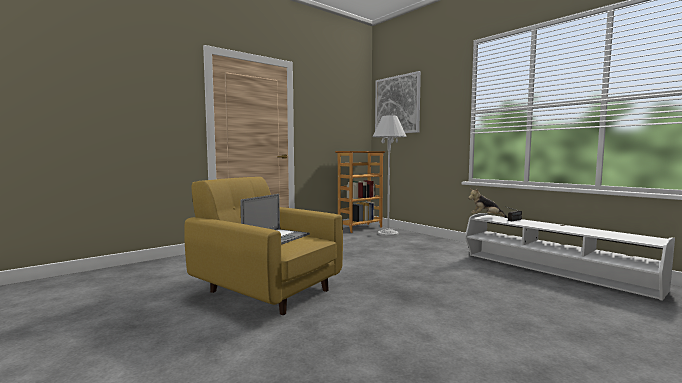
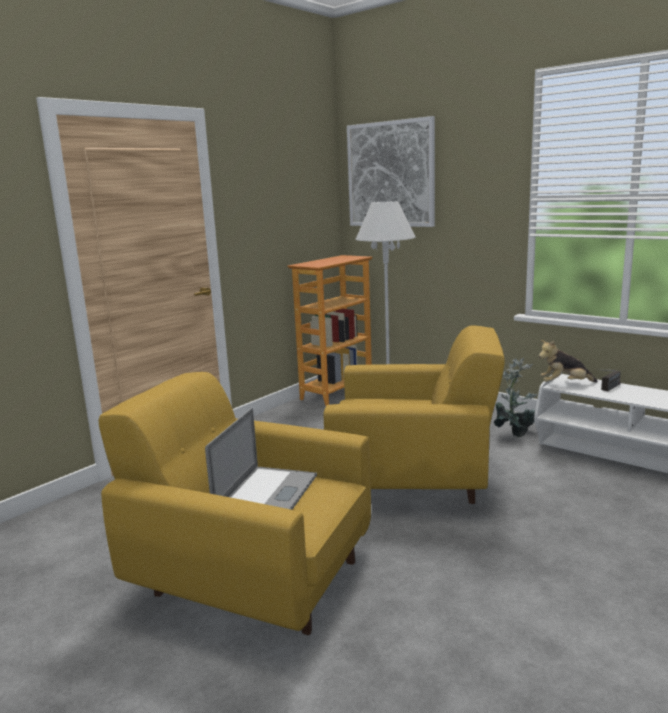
camera: 10 degrees left, 10 degrees up
none -> yellow armchair [324,326,505,504]
none -> potted plant [494,358,538,437]

